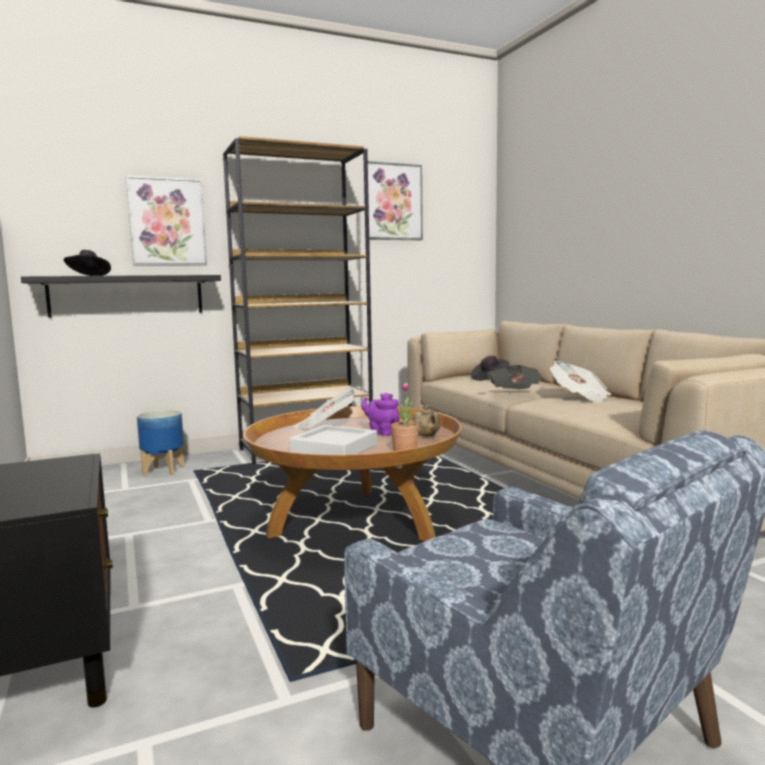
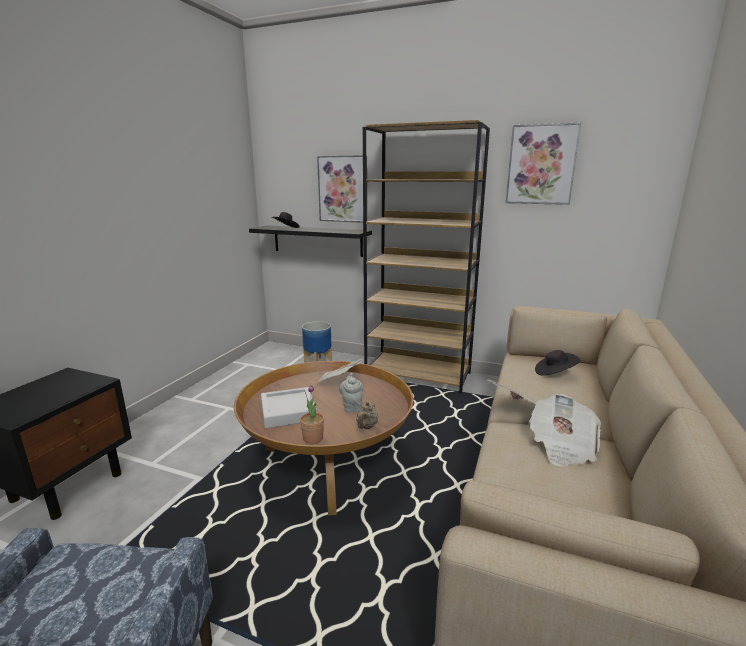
camera: 45 degrees right, 10 degrees up
purple teapot [361,393,400,436] -> grey teapot [339,373,363,413]

